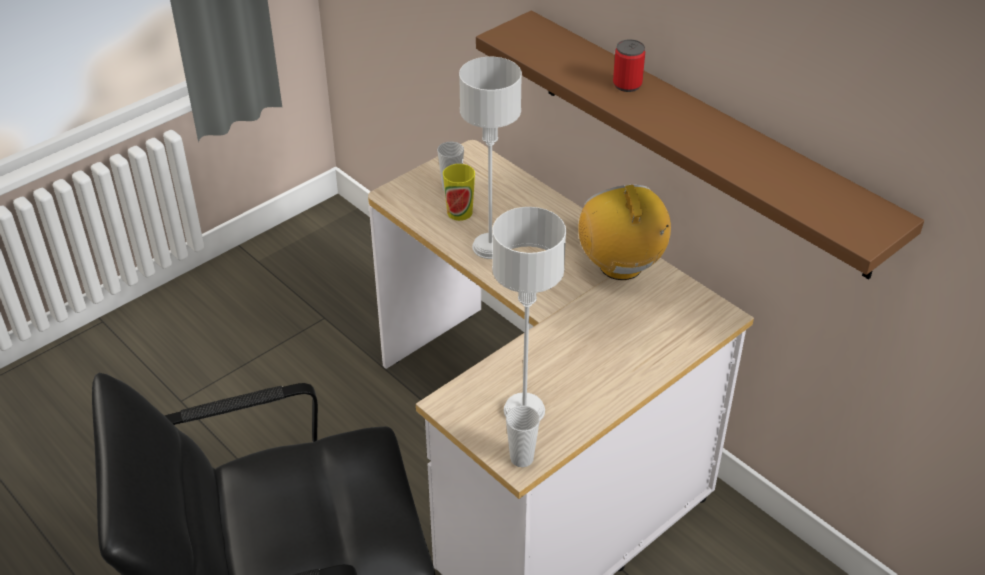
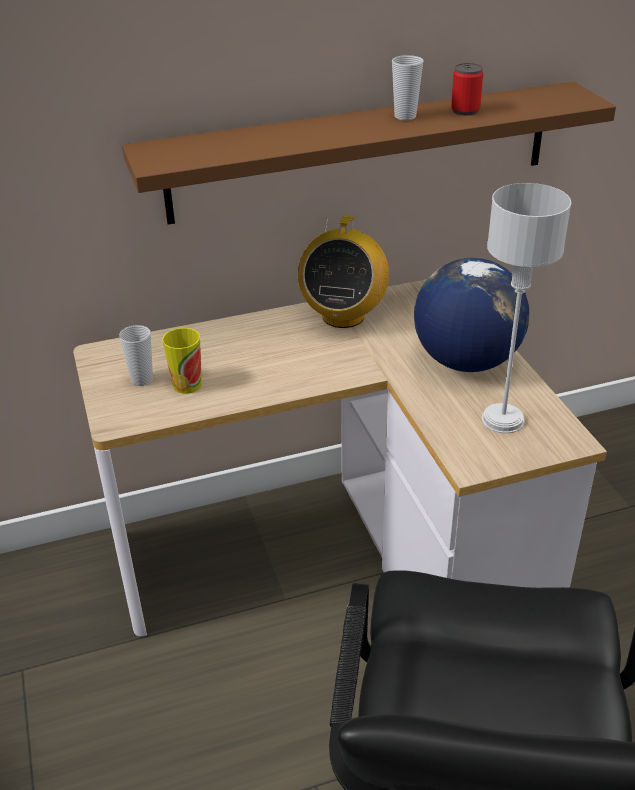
camera: 65 degrees left, 5 degrees down
grey table lamp [459,57,522,259] -> none
cup [506,406,540,467] -> cup moved to [392,55,423,120]
radio [579,185,671,280] -> radio turned 90 degrees counterclockwise [298,216,389,328]
can [613,39,645,92] -> can moved to [451,63,483,115]
none -> globe [414,258,529,372]

